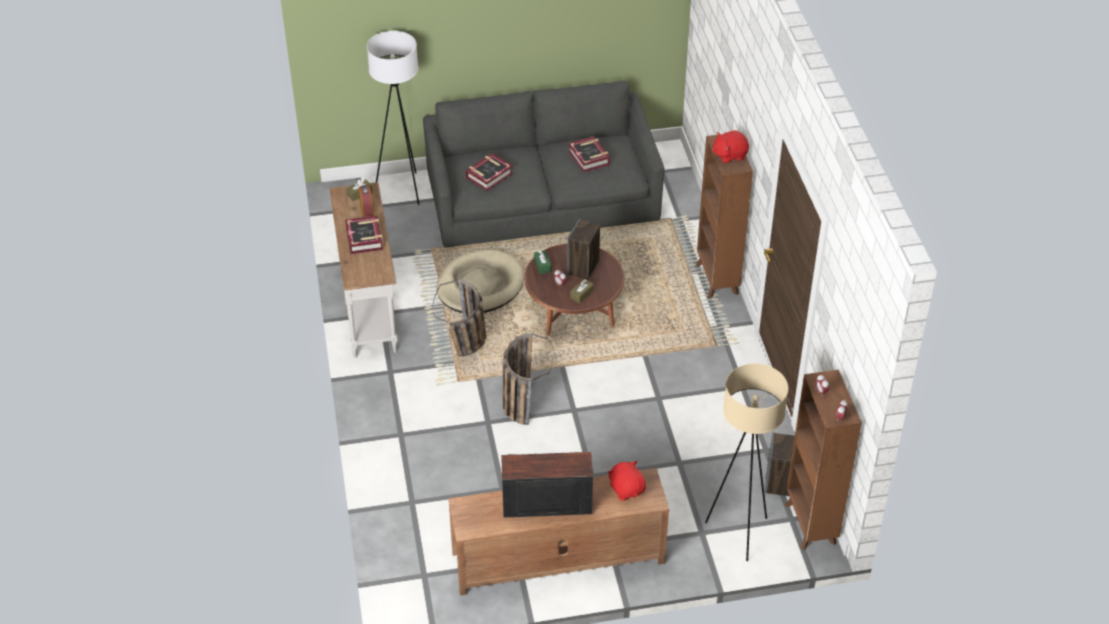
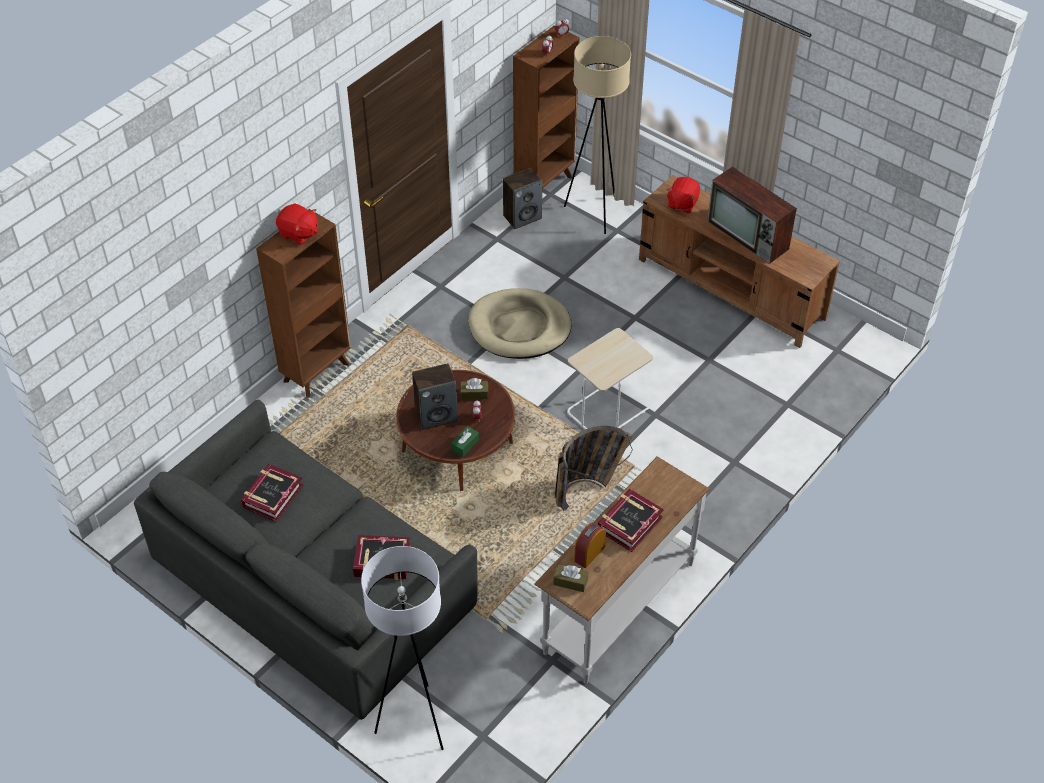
camera: 130 degrees left, 5 degrees up
beige dog bed [436,249,524,313] -> beige dog bed moved to [469,288,572,359]
basket [503,333,553,425] -> beige side table [567,328,653,429]

